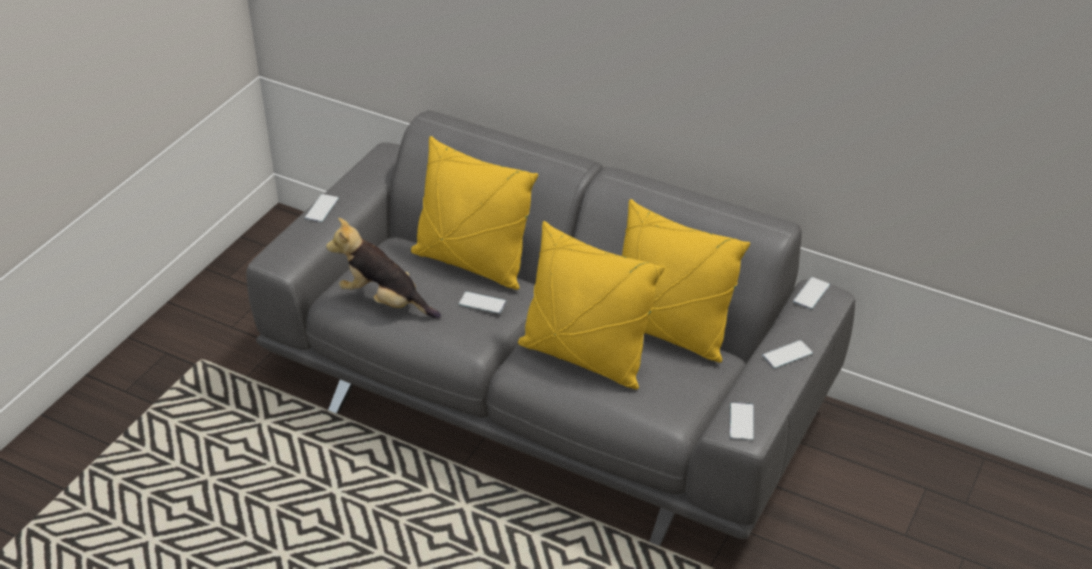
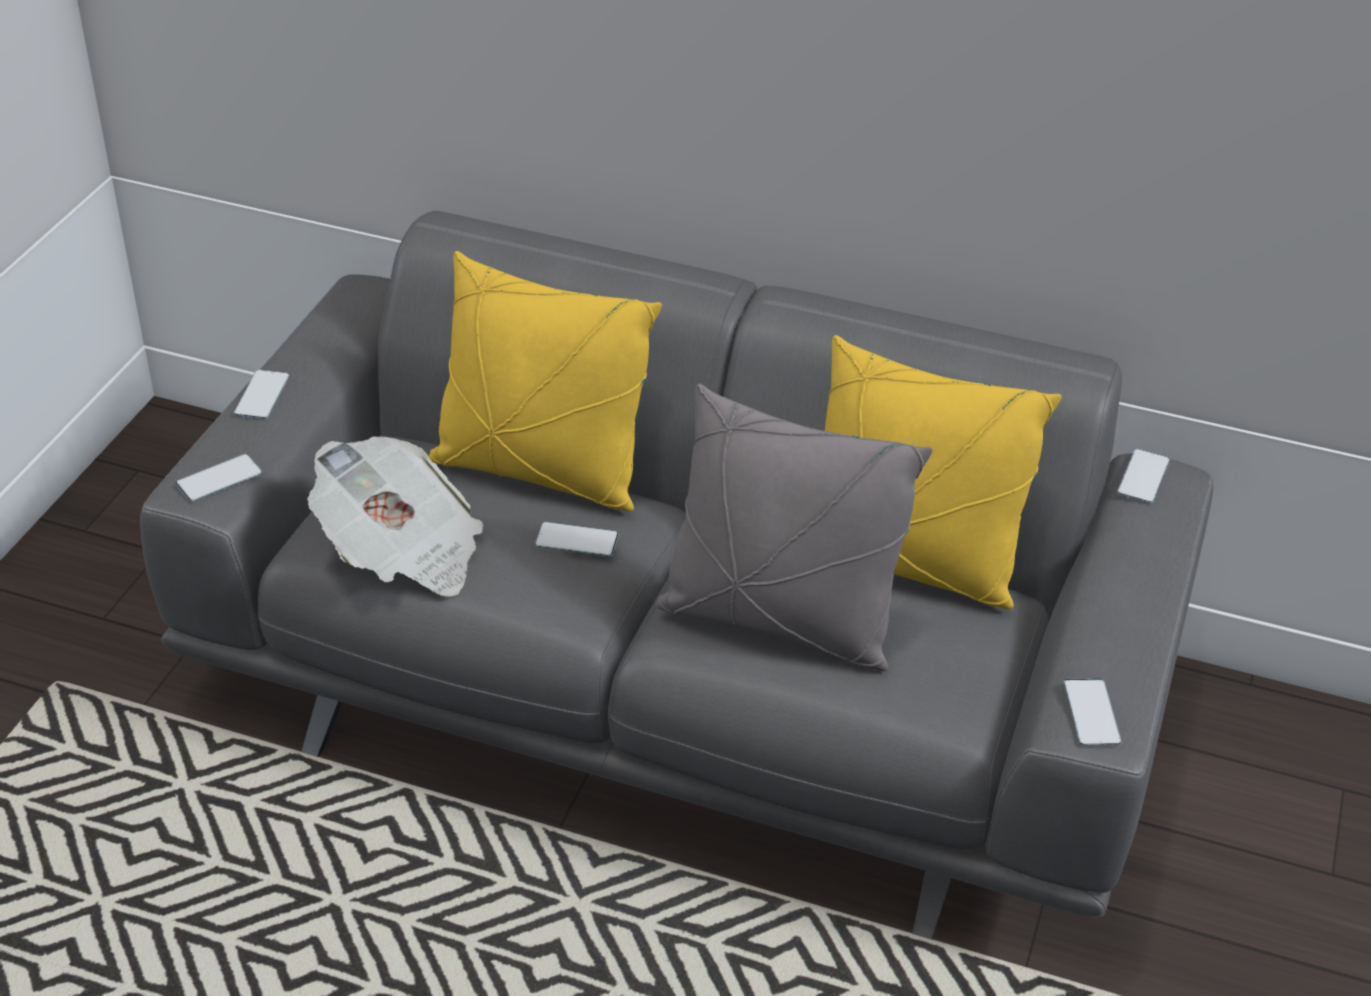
camera: 10 degrees left, 0 degrees up
plush toy [326,218,441,319] -> newspaper [307,436,484,597]
yellow pillow [518,221,665,390] -> grey pillow [656,384,933,671]
phone [762,340,813,368] -> phone moved to [175,454,262,502]

